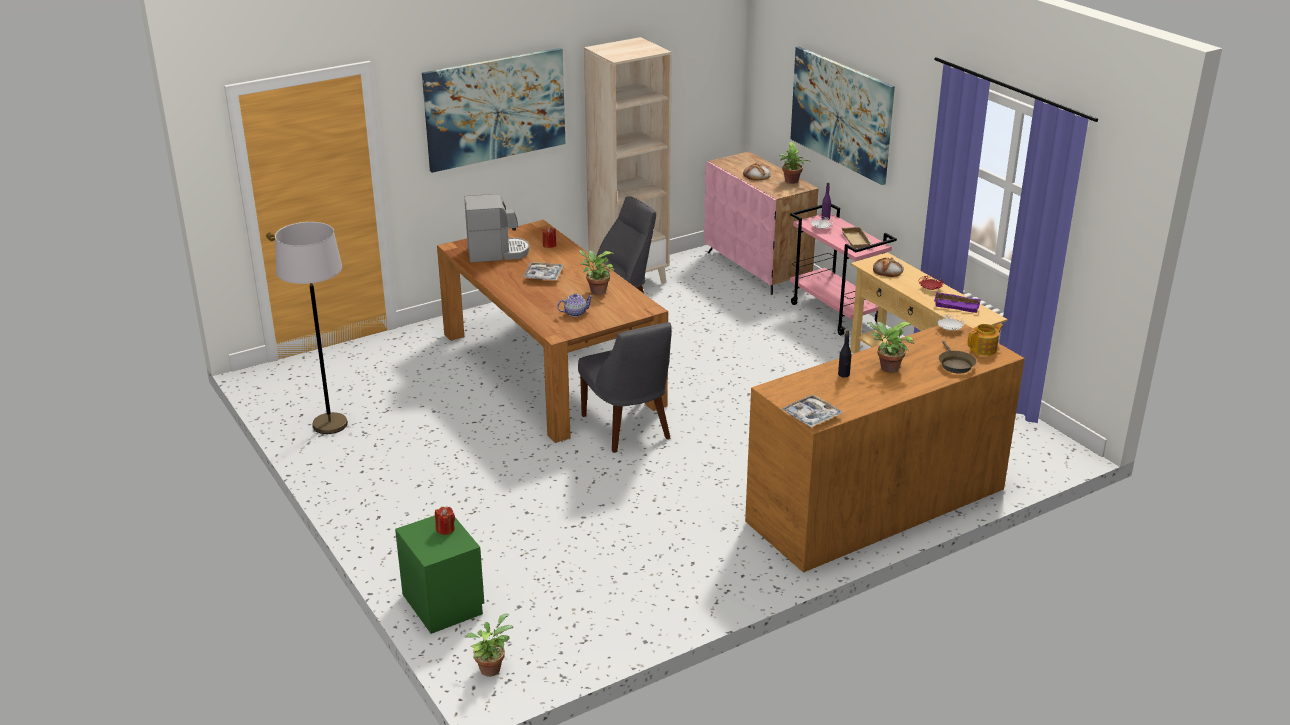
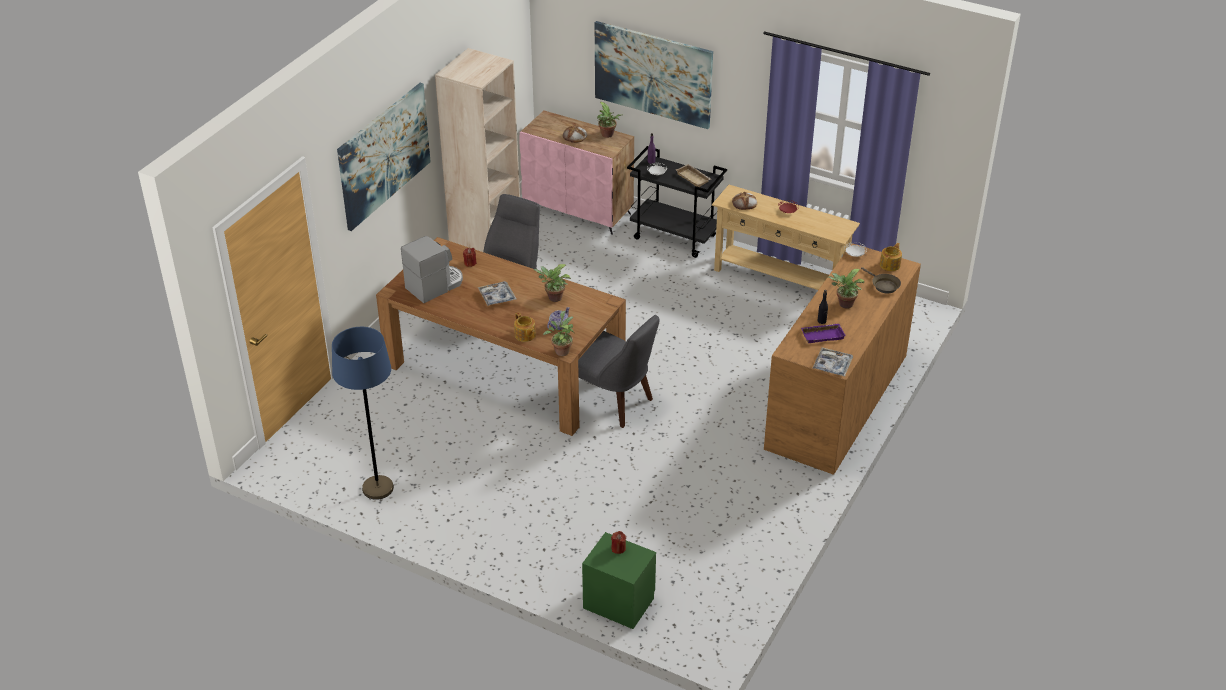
camera: 30 degrees left, 10 degrees up
grey floor lamp [275,222,348,434] -> blue floor lamp [332,327,394,500]
potted plant [465,614,513,677] -> potted plant moved to [543,311,574,356]
pink cart [790,203,897,335] -> black cart [627,146,727,258]
purple tray [934,292,981,313] -> purple tray moved to [801,324,846,343]
none -> teapot [514,312,536,342]

